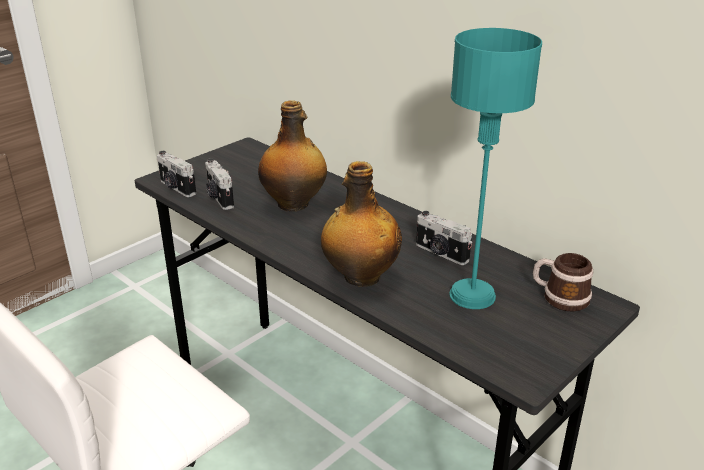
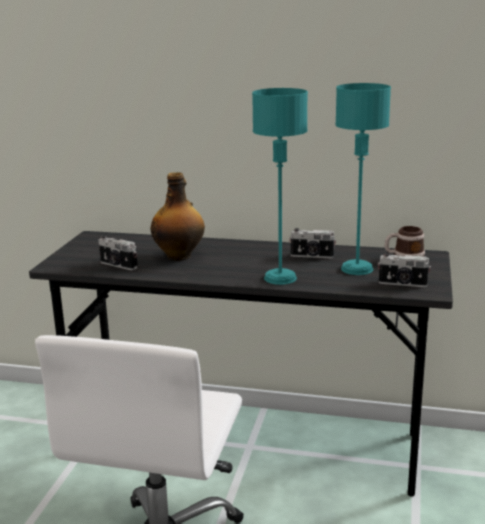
camera: 30 degrees left, 10 degrees down
camera [157,151,196,197] -> camera moved to [378,253,431,287]
bottle [321,161,402,287] -> turquoise table lamp [252,88,308,285]

